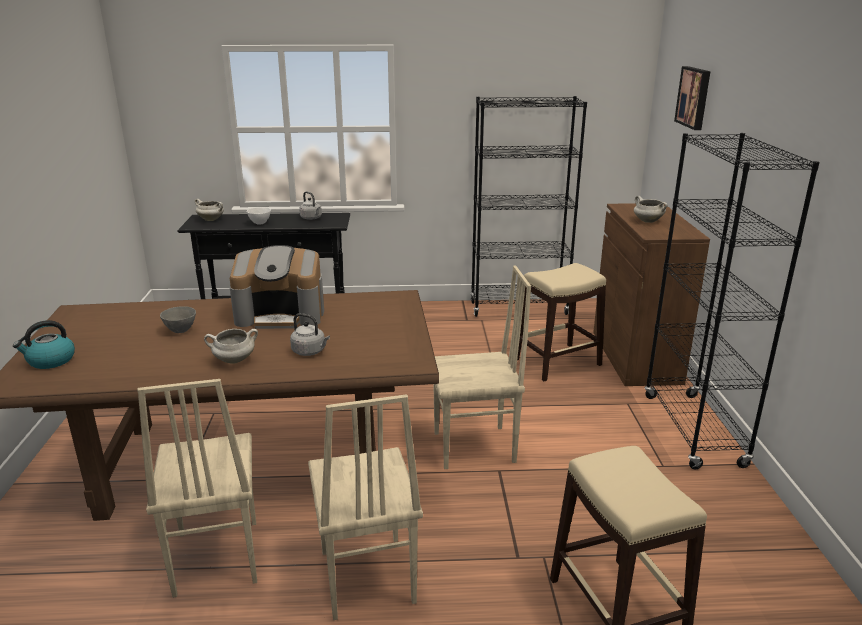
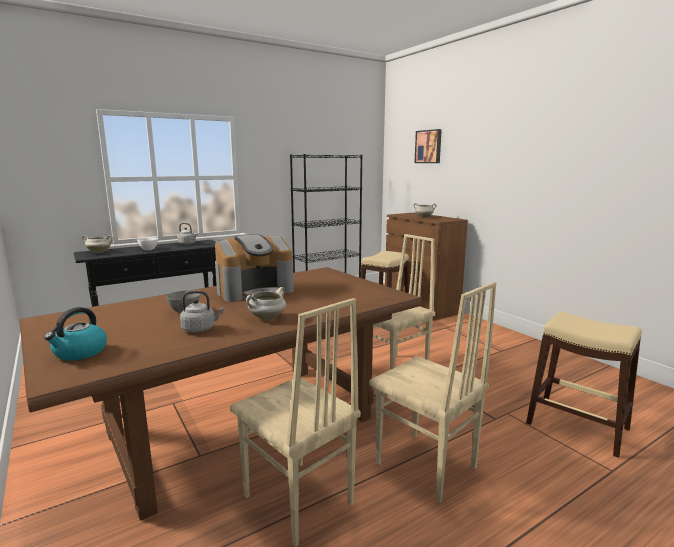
camera: 30 degrees left, 10 degrees down
grey kettle [290,313,330,356] -> grey kettle moved to [180,291,223,333]
black bookcase [645,133,820,470] -> none

